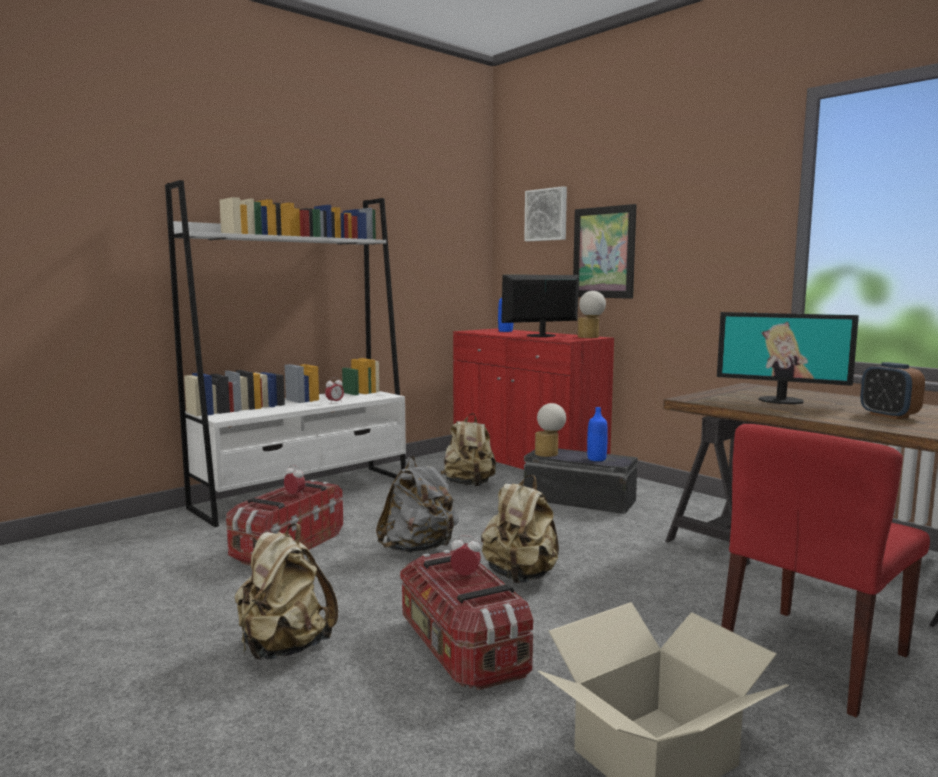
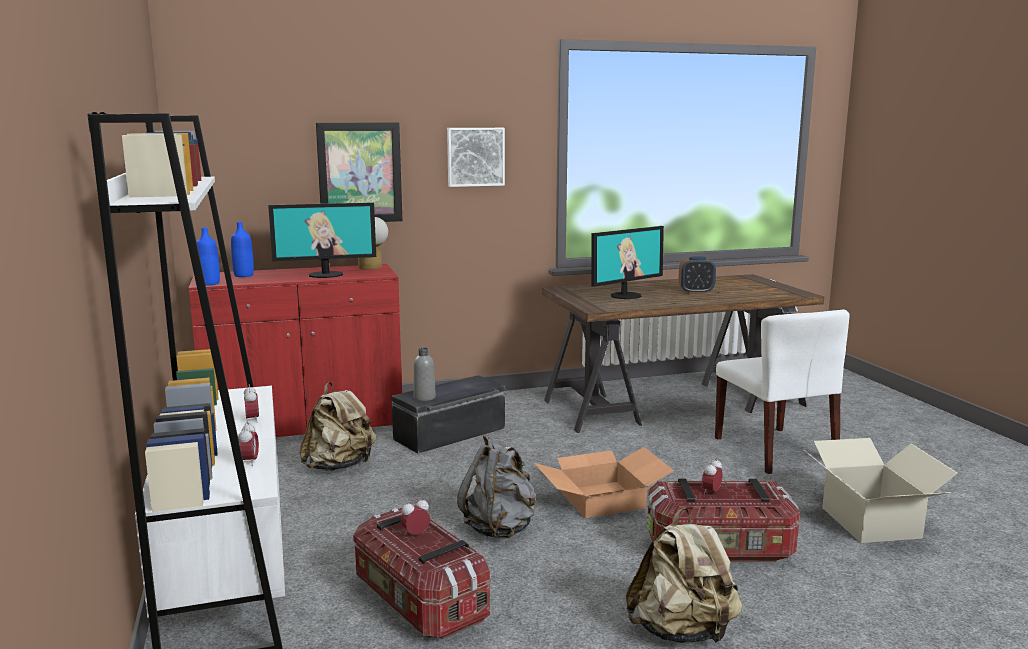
camera: 65 degrees left, 5 degrees up
beige backpack [481,475,559,583] -> cardboard box [534,447,674,518]
monitor [501,275,579,337] -> monitor turned 105 degrees counterclockwise [268,202,376,278]
picture [524,186,567,241] -> picture moved to [447,128,505,187]
table lamp [535,403,566,457] -> grey bottle [413,347,436,401]
blue bottle [587,407,608,461] -> blue bottle moved to [197,227,220,286]
red chair [721,424,930,717] -> white chair [715,309,850,474]
none -> alarm clock [238,421,259,466]

